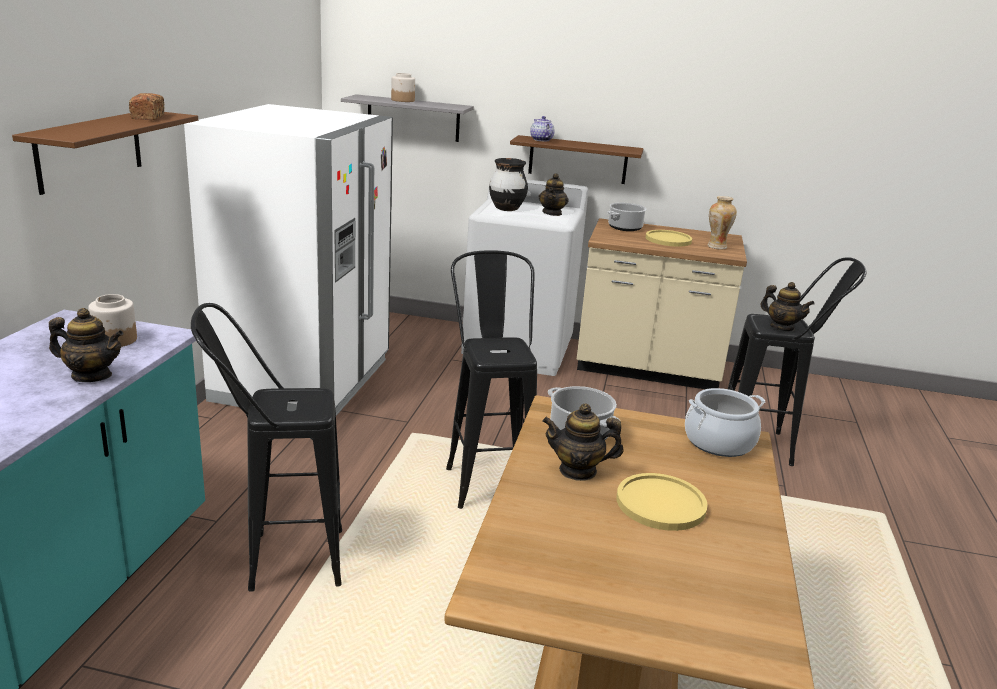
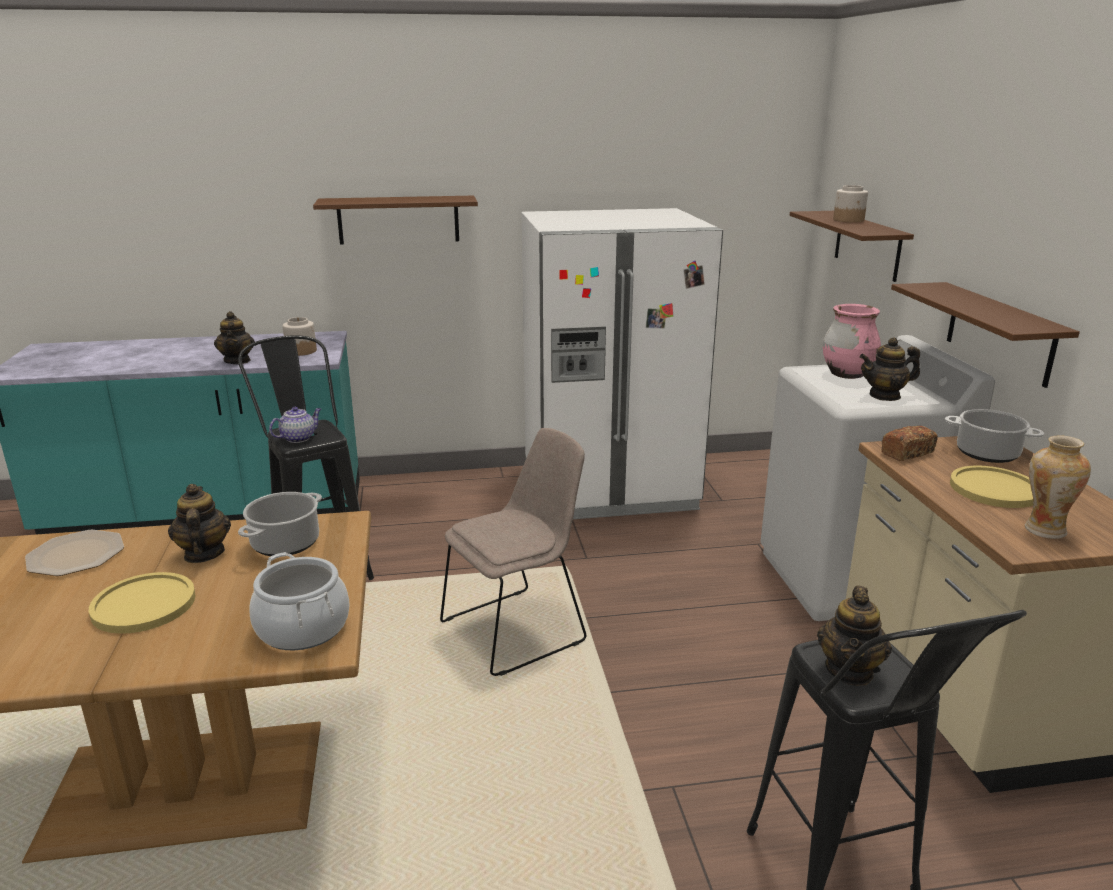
camera: 70 degrees right, 0 degrees up
bread [129,93,165,120] -> bread moved to [881,425,938,461]
grey shelf [341,94,474,142] -> brown shelf [790,211,914,282]
black stool [446,250,537,509] -> beige chair [440,428,587,676]
black vase [489,158,528,211] -> pink vase [823,304,881,379]
teapot [530,116,555,141] -> teapot moved to [269,407,321,443]
none -> plate [25,530,124,576]

